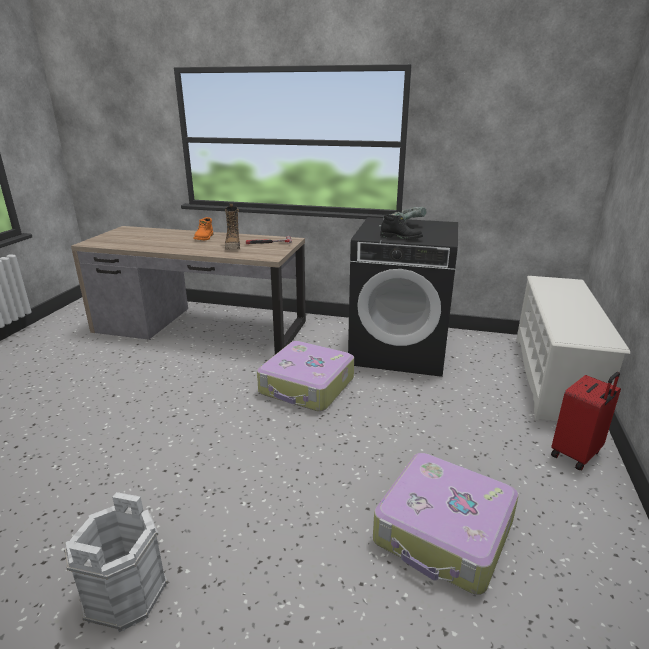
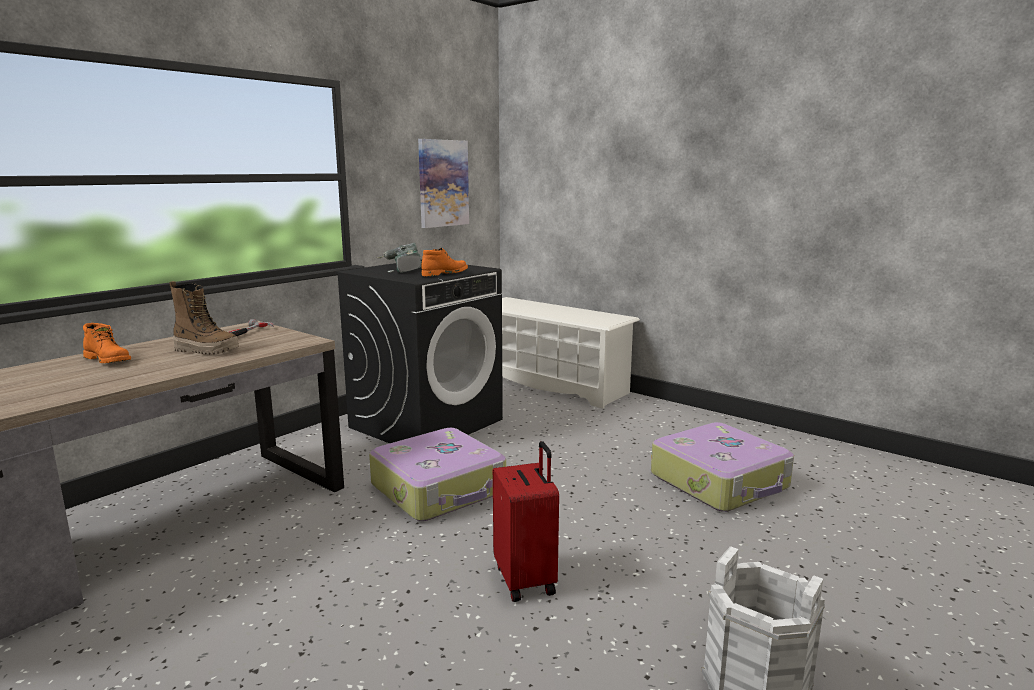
camera: 65 degrees left, 10 degrees down
black boot [380,214,423,239] -> orange boot [421,248,468,276]
red suitcase [551,372,621,470] -> red suitcase moved to [493,441,559,602]
none -> picture [418,139,469,228]

